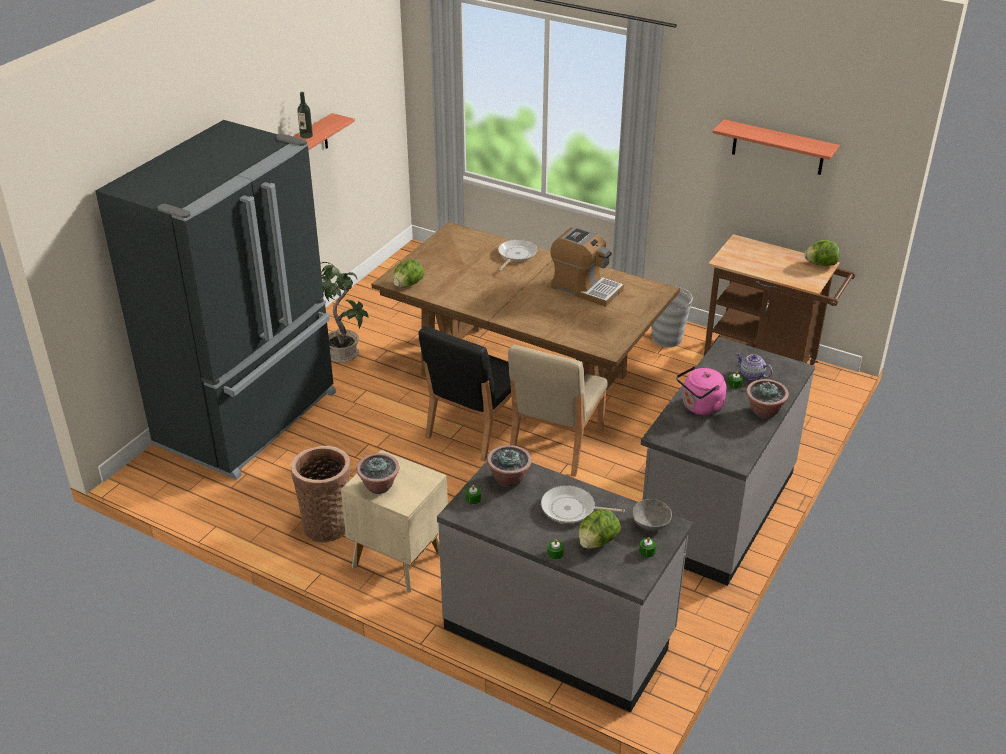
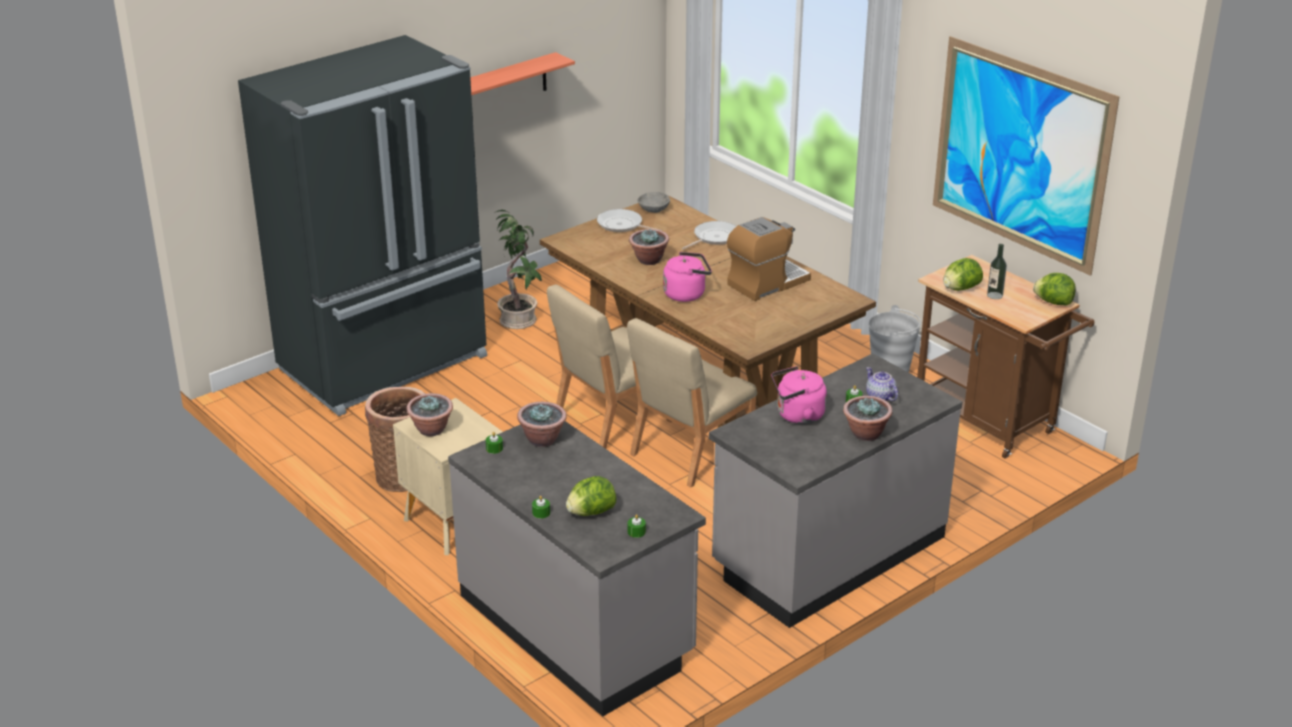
camera: 20 degrees right, 5 degrees down
bottle [297,92,313,139] -> bottle moved to [987,244,1007,299]
lettuce [393,259,424,288] -> lettuce moved to [943,258,983,291]
black chair [419,326,526,462] -> beige chair [547,285,672,449]
frying pan [541,485,625,523] -> frying pan moved to [597,209,662,232]
coffee machine [550,227,624,307] -> coffee machine turned 90 degrees counterclockwise [727,217,811,301]
grey bowl [632,499,672,531] -> grey bowl moved to [638,192,670,213]
shelf [712,119,840,175] -> picture [933,36,1119,276]
none -> potted plant [629,229,669,265]
none -> pink kettle [663,252,712,302]

